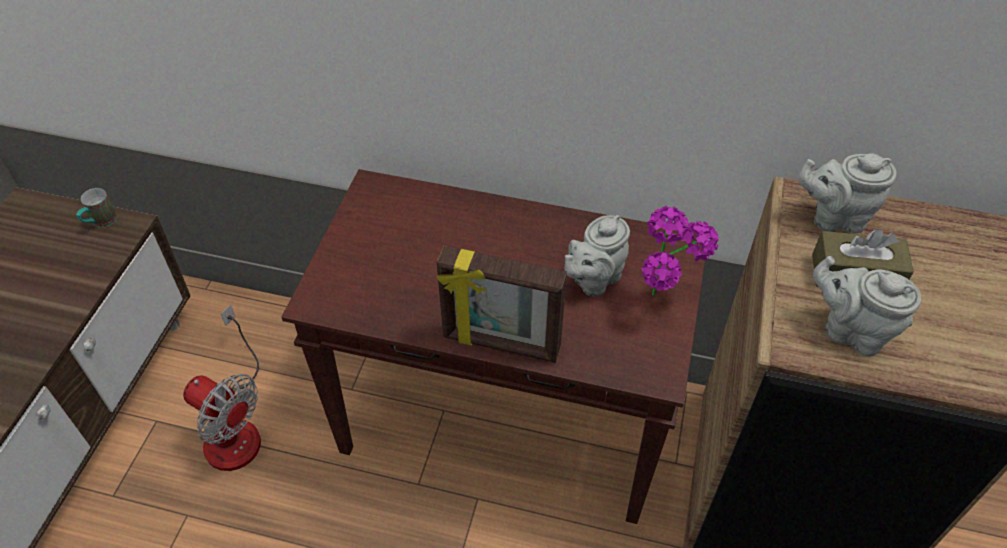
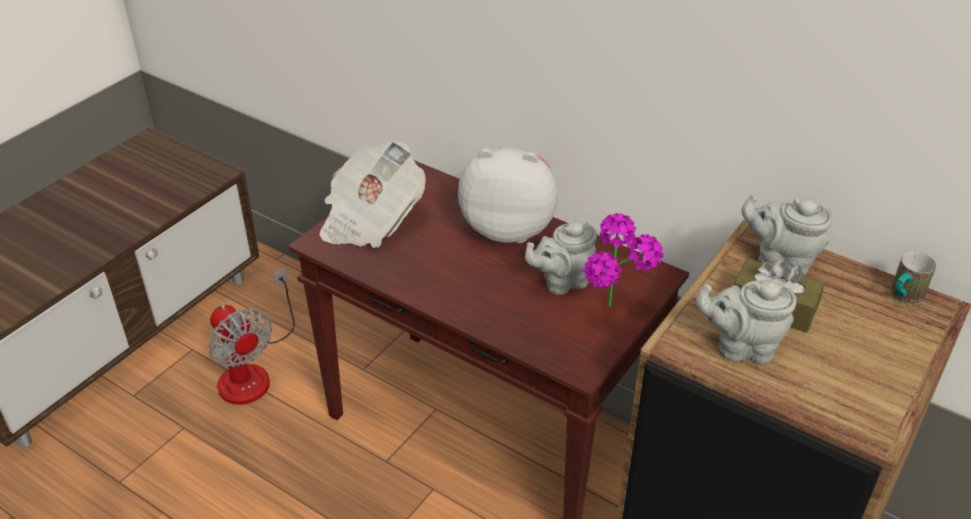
camera: 20 degrees right, 10 degrees down
mug [76,188,117,228] -> mug moved to [890,252,936,305]
picture frame [437,246,567,363] -> none
grey teapot [813,256,921,357] -> grey teapot turned 45 degrees counterclockwise [696,280,797,365]
none -> newspaper [319,141,426,248]
none -> plush toy [458,148,558,243]

